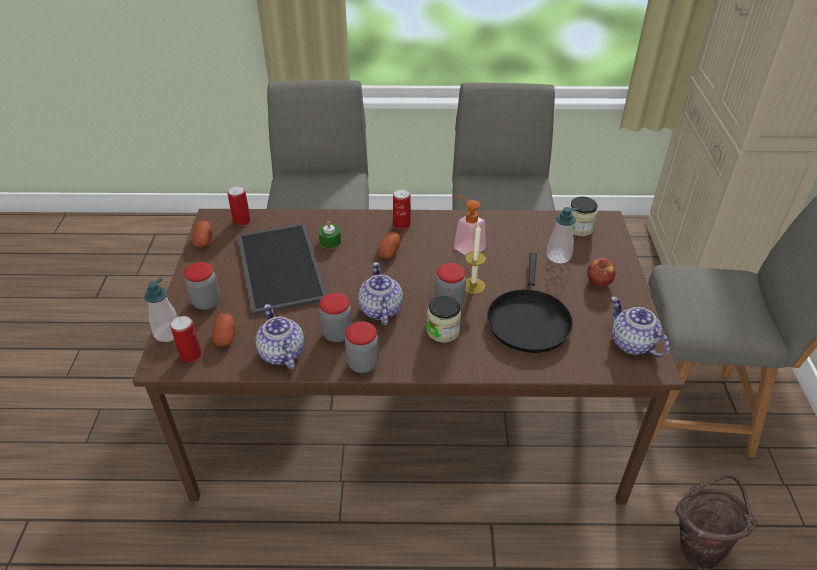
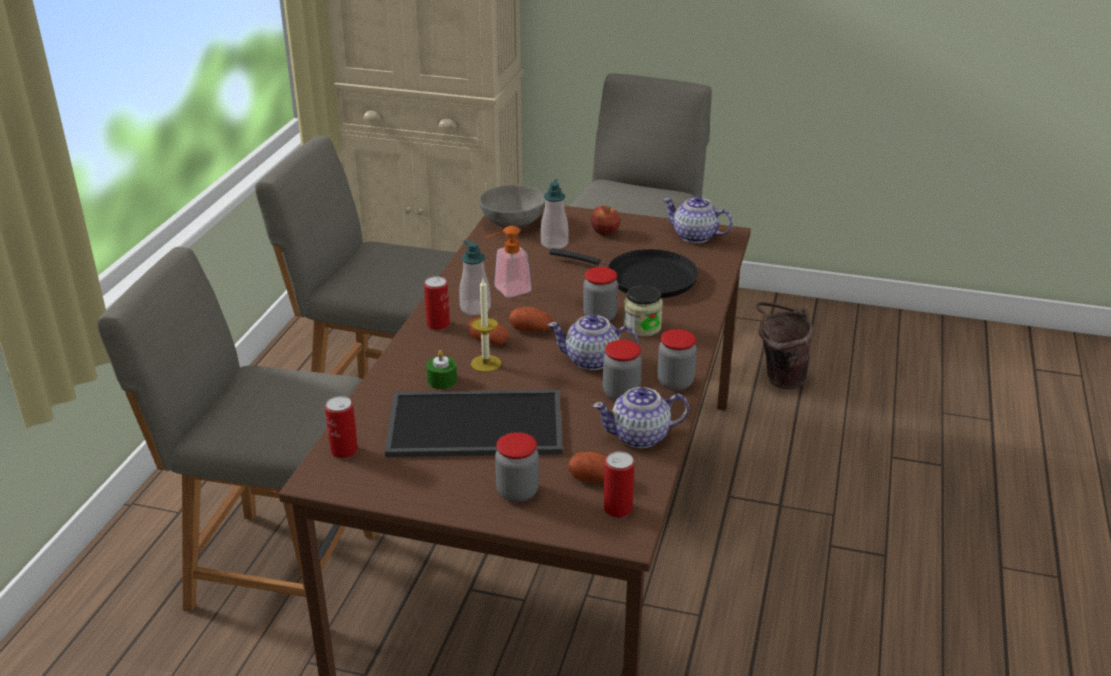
camera: 75 degrees left, 10 degrees down
soap dispenser [144,278,178,342] -> soap dispenser moved to [459,240,491,315]
potato [192,220,212,247] -> potato moved to [509,307,553,331]
candle [465,224,486,294] -> candle moved to [471,279,501,372]
jar [569,196,598,236] -> grey bowl [479,185,545,228]
teapot [611,296,670,357] -> teapot turned 45 degrees clockwise [662,196,733,243]

